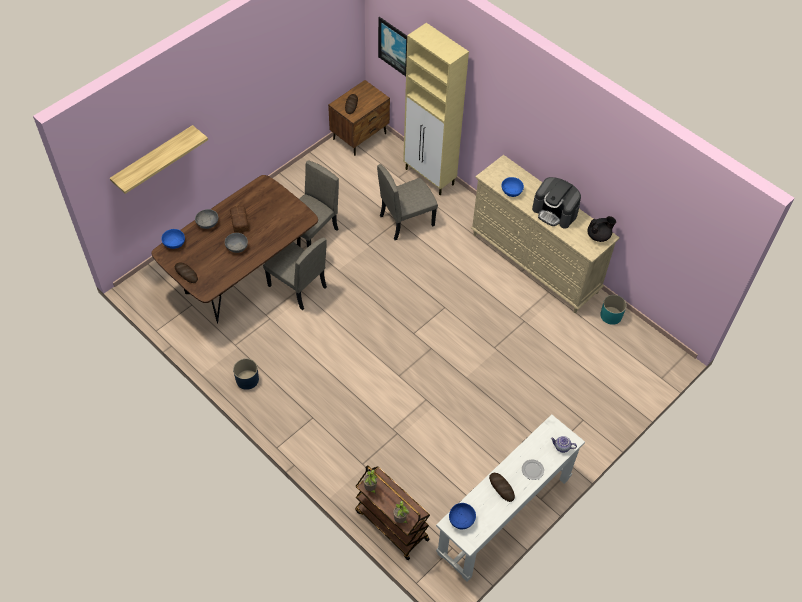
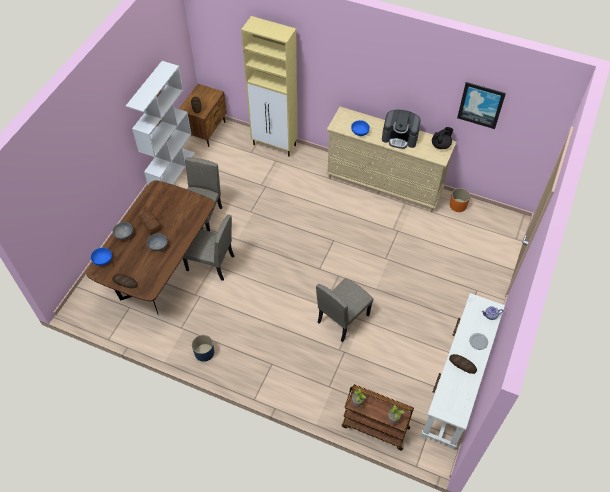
camera: 20 degrees left, 0 degrees up
shelf [110,125,208,194] -> none
beige chair [377,164,438,240] -> beige chair moved to [316,278,373,342]
picture [378,17,407,76] -> picture moved to [457,82,506,129]
blue bowl [449,503,476,529] -> none
turquoise planter [600,295,627,325] -> orange planter [450,188,470,212]
none -> white bookcase [126,61,195,185]

